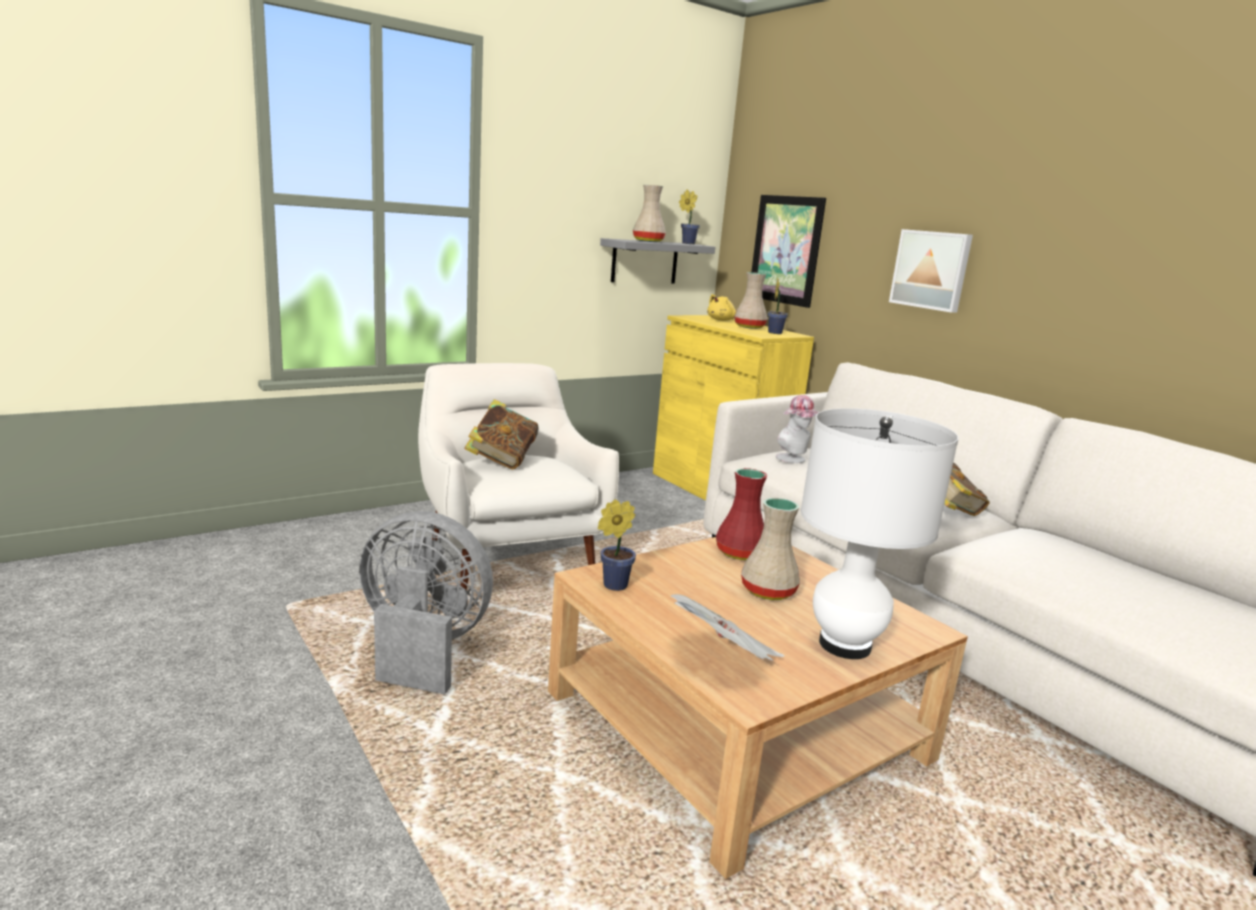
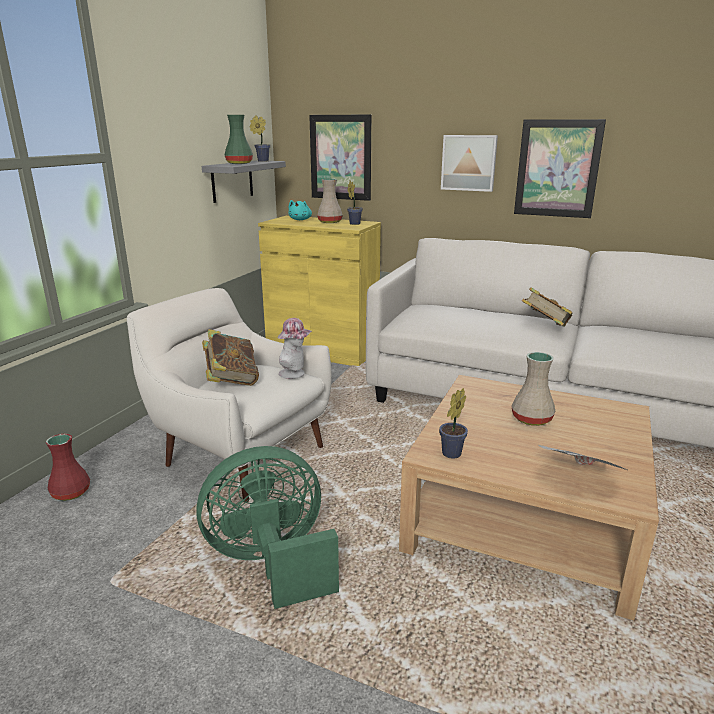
camera: 30 degrees left, 5 degrees up
grey fan [359,511,493,695] -> green fan [196,446,339,609]
beige vase [633,185,666,242] -> green vase [225,115,253,164]
yellow plush toy [707,294,736,321] -> turquoise plush toy [289,200,312,220]
red vase [716,468,767,560] -> red vase moved to [46,434,90,501]
hat [776,395,819,463] -> hat moved to [278,318,312,379]
white table lamp [801,408,958,659] -> none
none -> picture [514,119,606,218]

